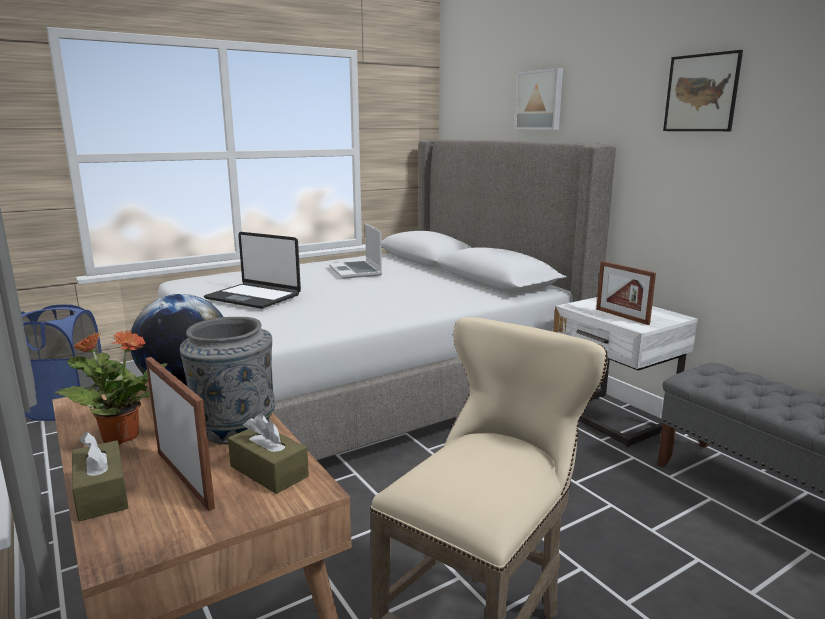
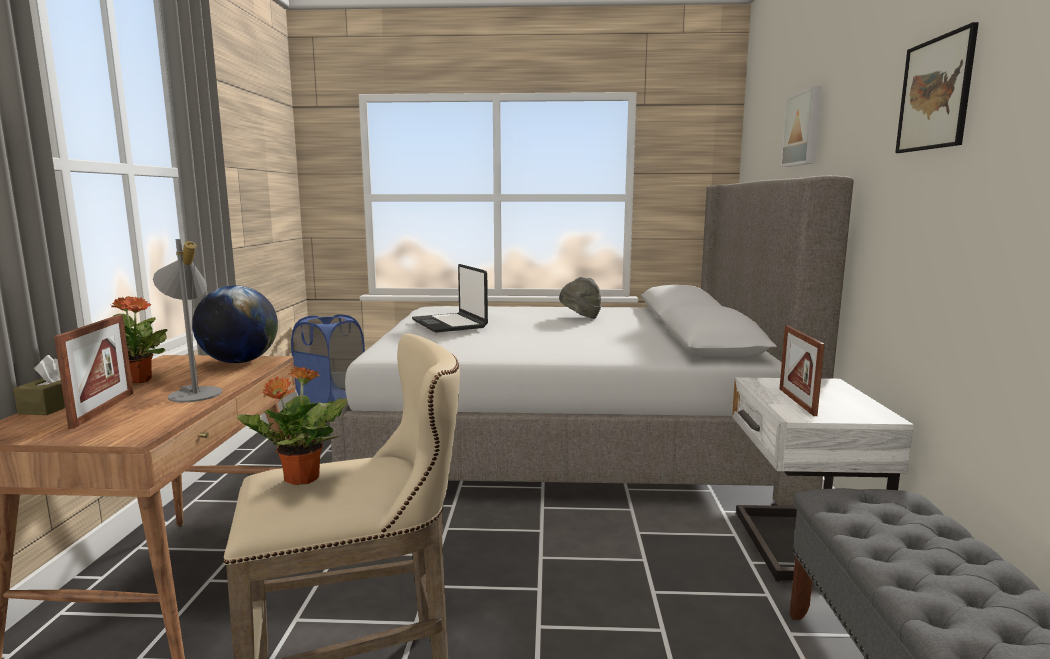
camera: 35 degrees right, 5 degrees down
grey vase [180,317,275,445] -> grey table lamp [153,239,222,403]
brown tissue box [228,414,309,494] -> none
laptop [329,223,382,279] -> grey hat [559,277,601,319]
none -> potted plant [237,366,347,485]

